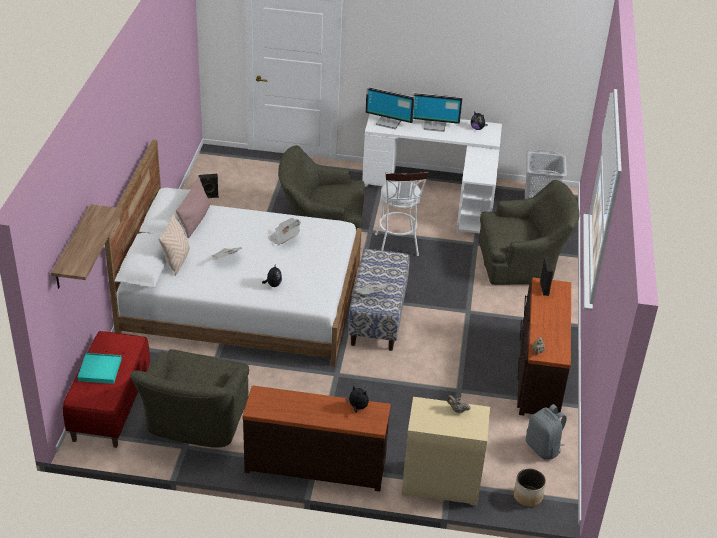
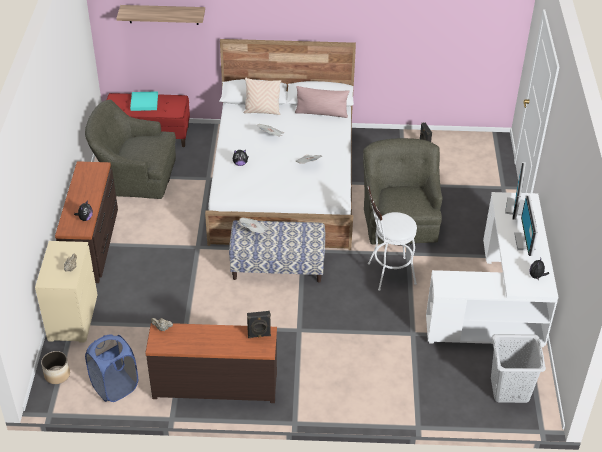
camera: 85 degrees right, 5 degrees up
green armchair [479,180,580,285] -> none
grey backpack [526,404,567,460] -> blue laundry basket [85,334,138,402]

